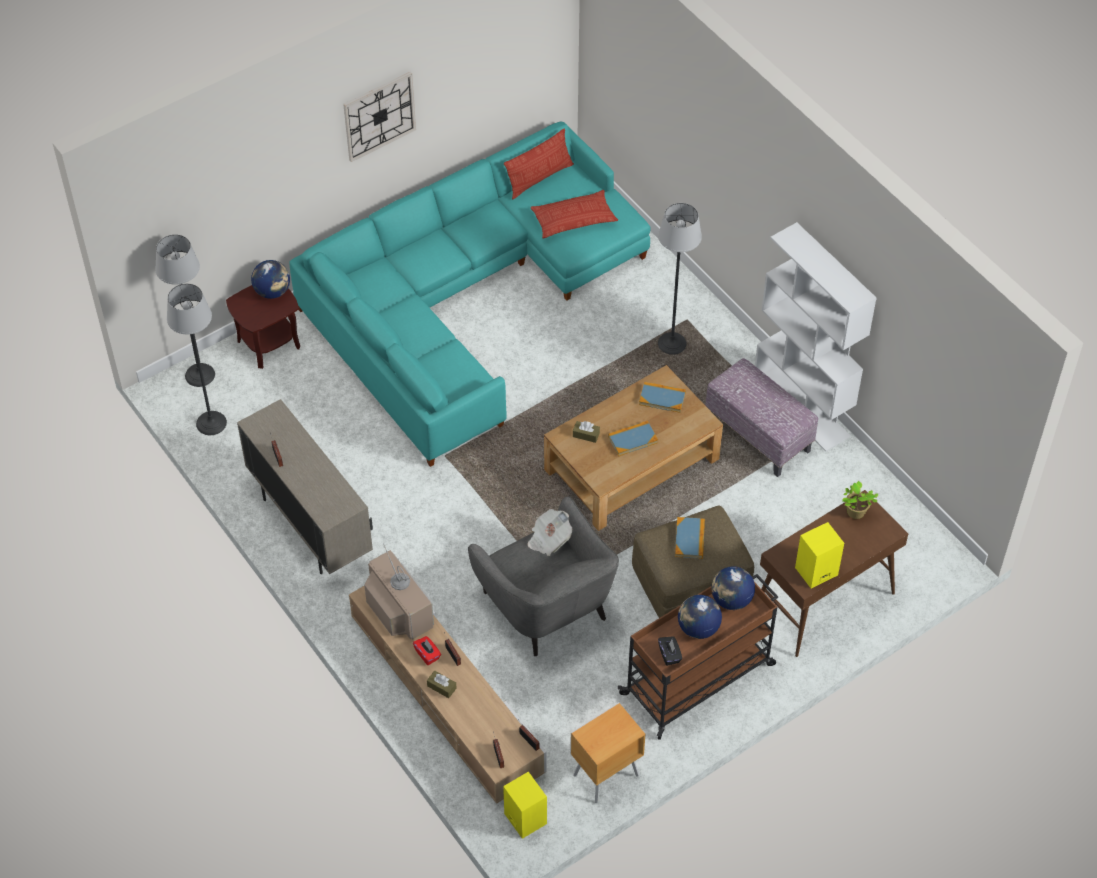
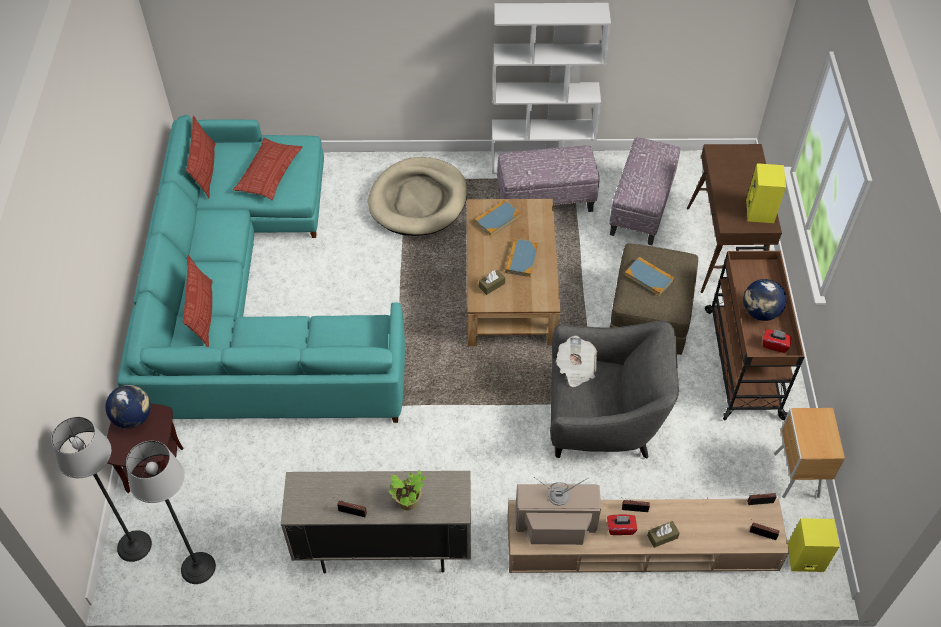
camera: 55 degrees left, 0 degrees up
wall clock [343,72,416,162] -> none
floor lamp [658,203,702,355] -> beige dog bed [368,157,467,236]
black tissue box [658,636,682,666] -> red tissue box [763,329,792,353]
globe [711,566,755,610] -> none
potted plant [842,481,878,519] -> potted plant moved to [389,470,427,511]
none -> pillow [183,255,213,347]
none -> ottoman [609,137,681,245]

